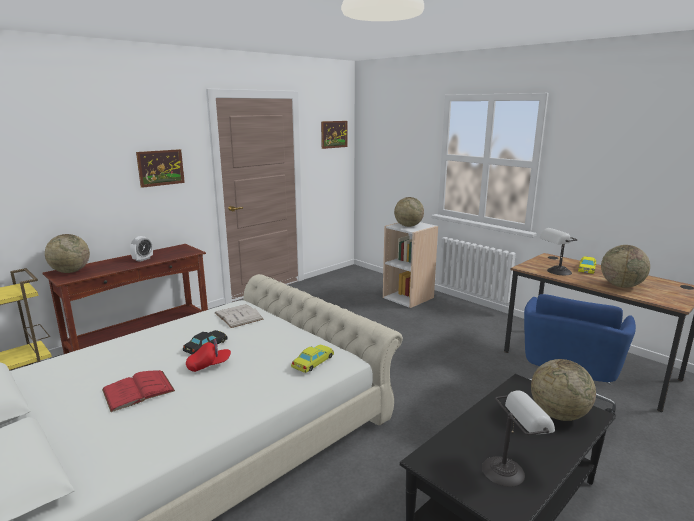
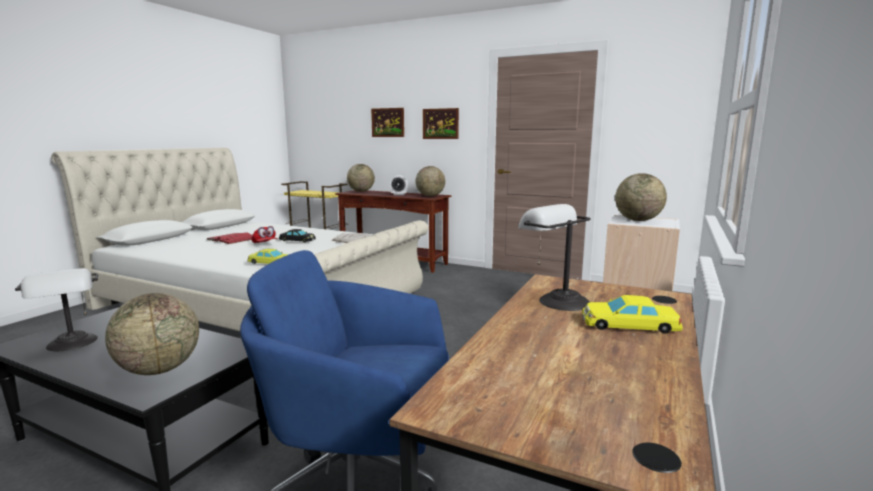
camera: 70 degrees right, 5 degrees down
picture [321,121,348,149] -> picture moved to [371,108,404,137]
globe [601,245,650,288] -> globe moved to [416,166,445,196]

